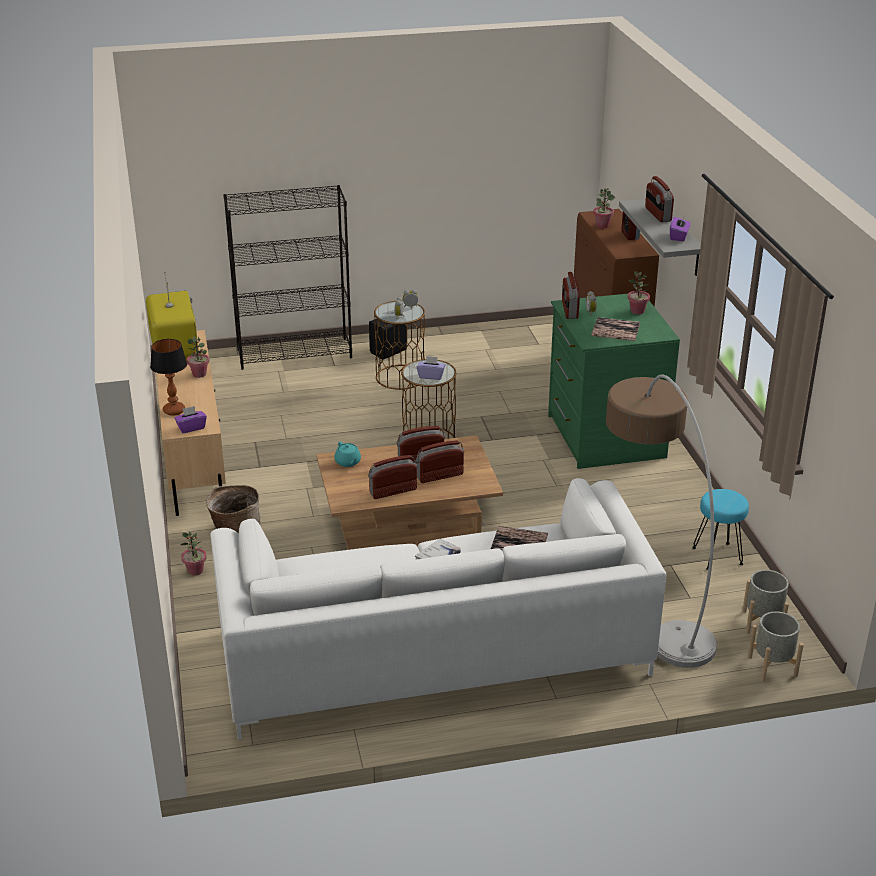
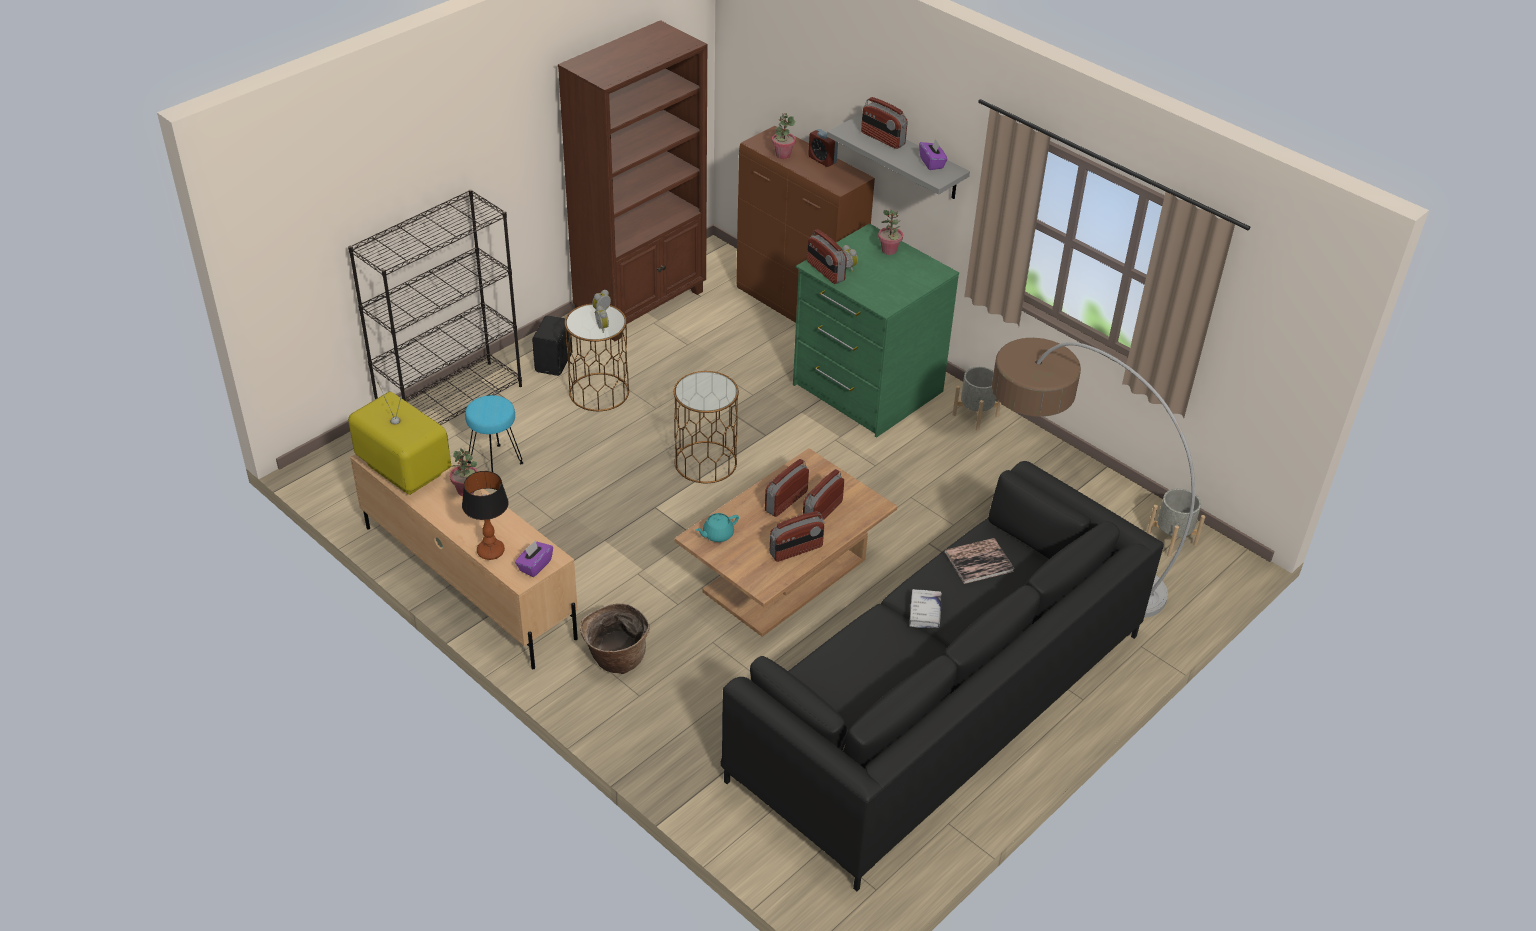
camera: 35 degrees left, 10 degrees up
potted plant [180,532,206,576] -> none
white sofa [211,478,667,739] -> black sofa [720,461,1164,891]
turquoise teapot [334,442,361,467] -> turquoise teapot turned 120 degrees clockwise [696,513,739,542]
radio [368,455,418,499] -> radio turned 150 degrees counterclockwise [770,511,824,562]
purple tissue box [416,356,445,380] -> none
book [591,317,640,341] -> none
turquoise stool [692,489,749,570] -> turquoise stool moved to [465,395,524,472]
grey planter [748,611,804,682] -> grey planter moved to [952,367,1001,431]
none -> brown bookcase [558,20,707,341]

